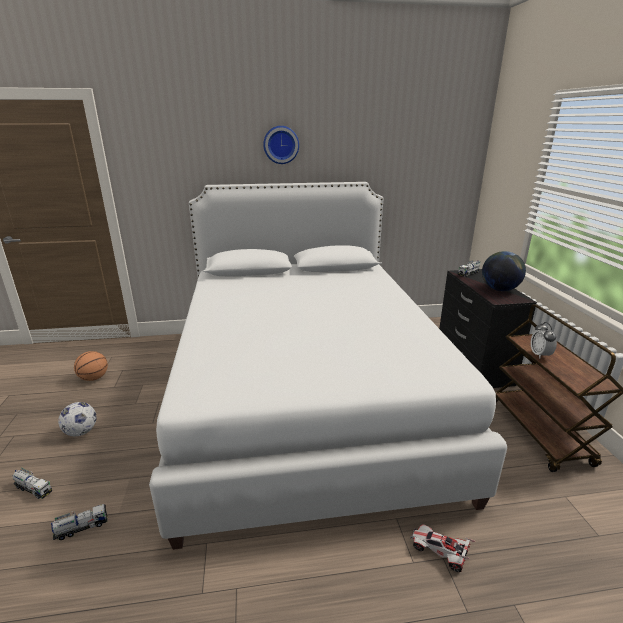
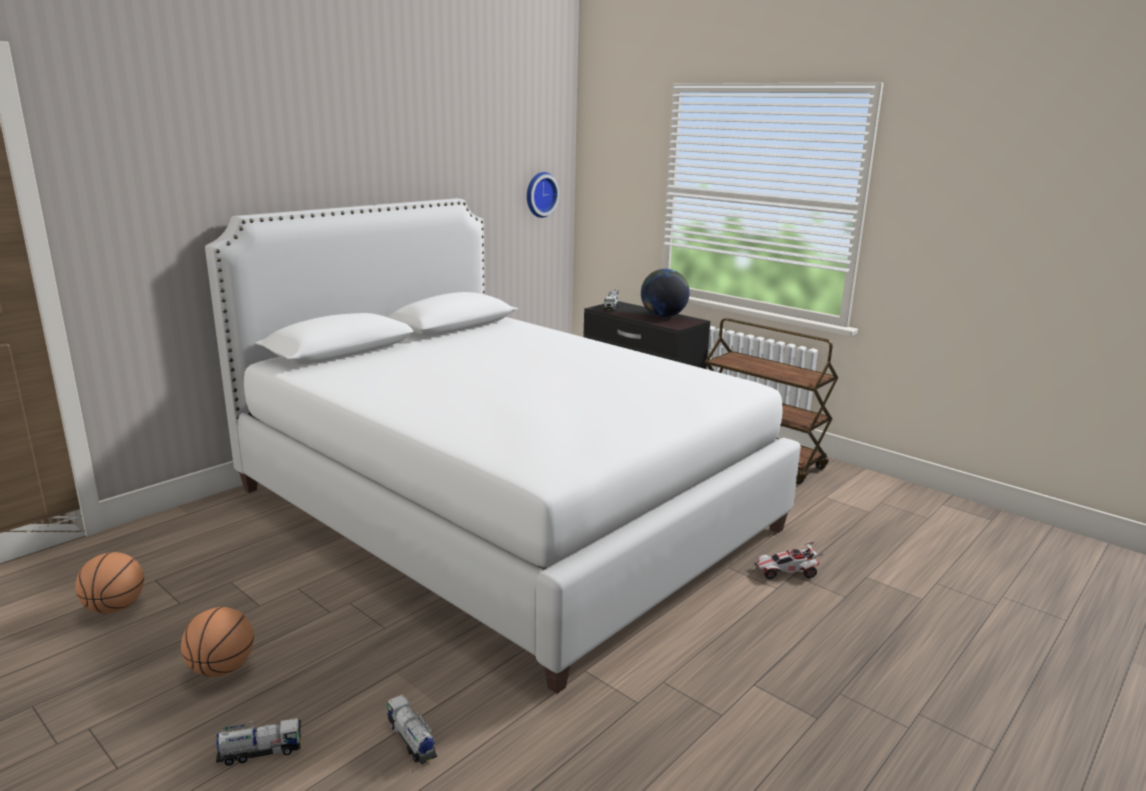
camera: 40 degrees left, 5 degrees down
toy truck [51,504,107,540] -> toy truck turned 60 degrees counterclockwise [387,695,437,764]
football [58,402,97,436] -> basketball [181,607,254,677]
wall clock [263,126,299,164] -> wall clock moved to [527,172,560,218]
alarm clock [531,322,557,359] -> none

